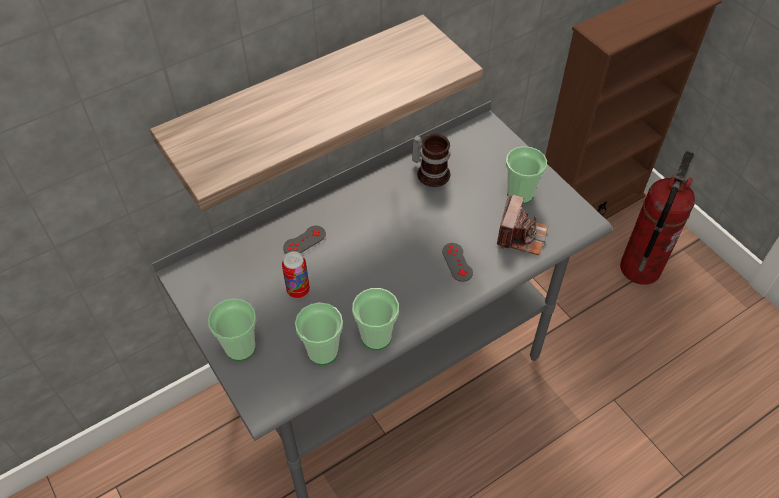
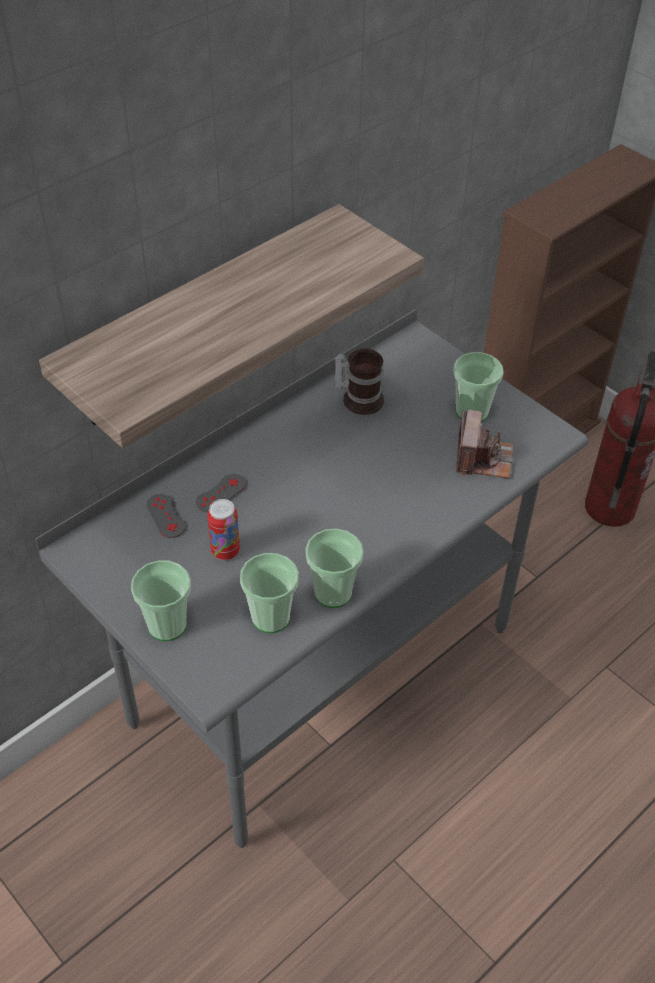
camera: 10 degrees left, 5 degrees down
grey game controller [442,243,473,282] -> grey game controller moved to [146,494,185,538]

